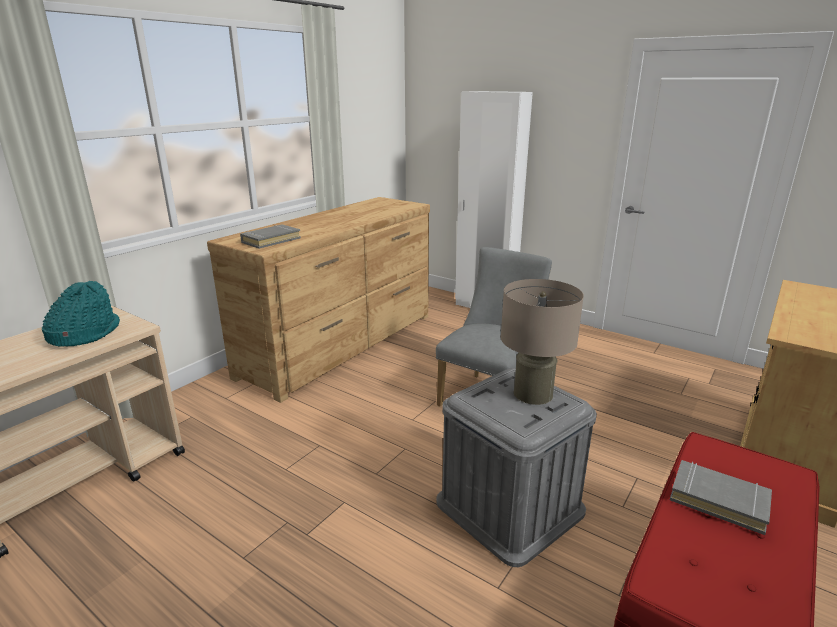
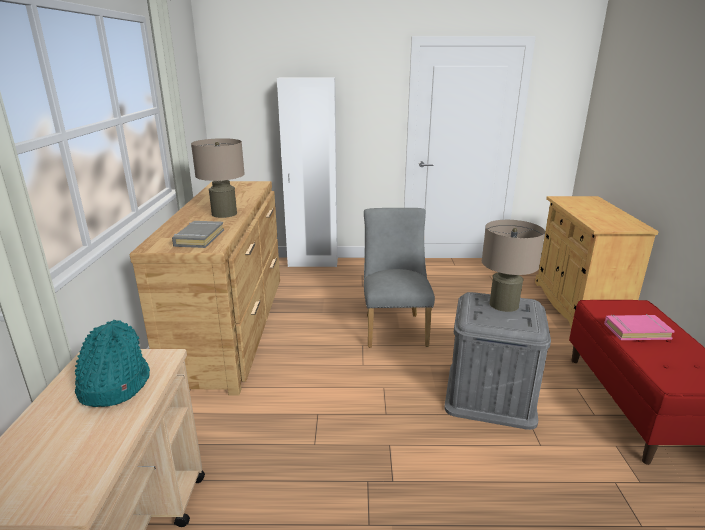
camera: 35 degrees left, 0 degrees up
grey book [670,460,772,535] -> pink book [604,314,675,340]
none -> beige table lamp [191,138,245,218]

